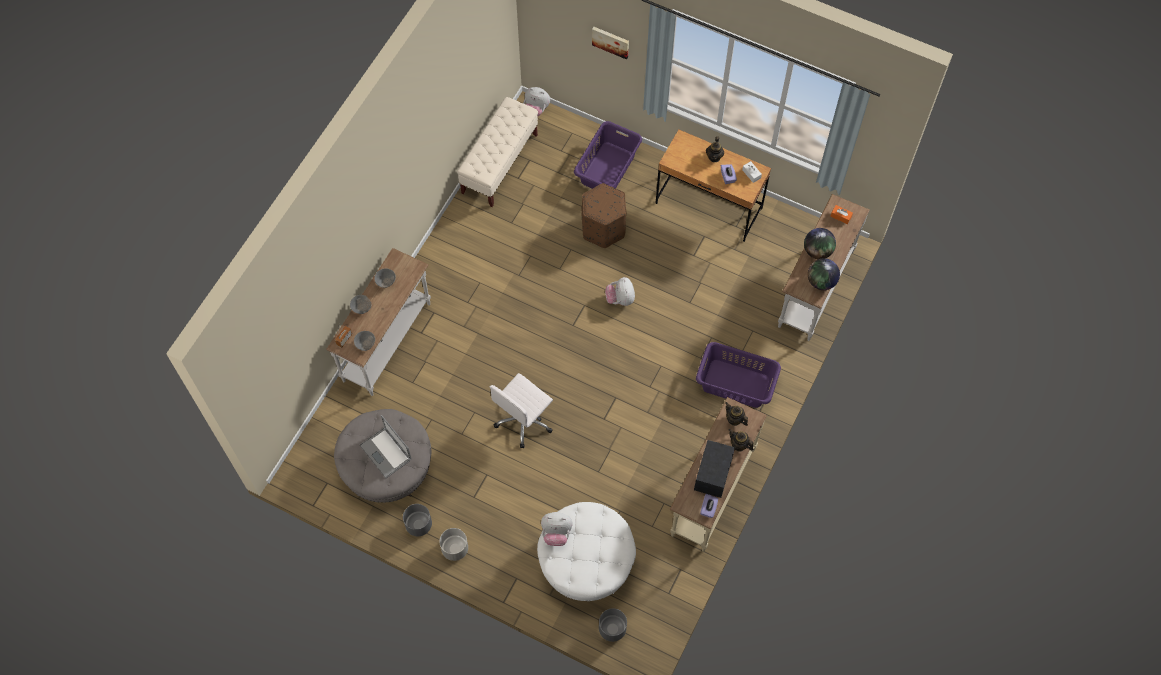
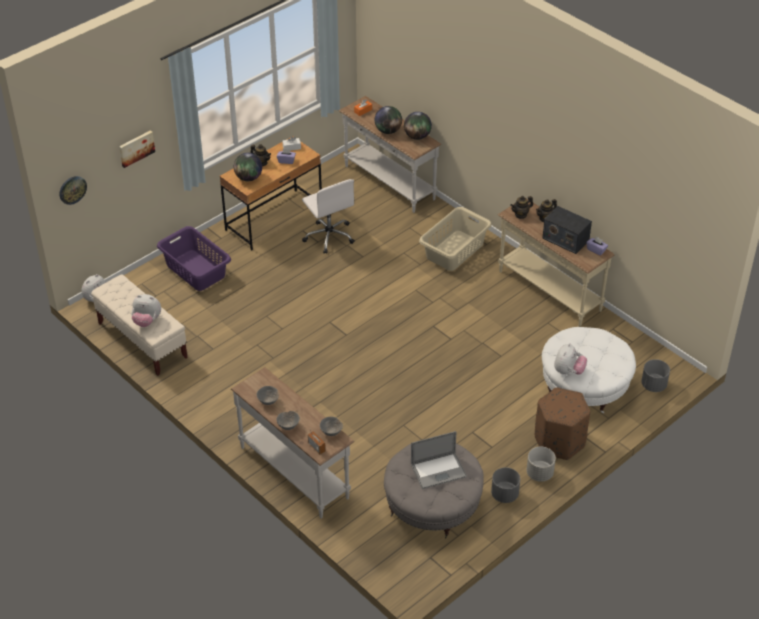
camera: 70 degrees left, 20 degrees down
white office chair [490,373,553,448] -> white office chair moved to [302,179,355,254]
brown ottoman [581,183,626,248] -> brown ottoman moved to [535,387,590,460]
plush toy [605,277,635,306] -> plush toy moved to [131,294,161,327]
purple laundry basket [696,342,781,408] -> beige laundry basket [419,207,492,271]
none -> wall clock [59,176,87,205]
none -> globe [234,153,262,181]

